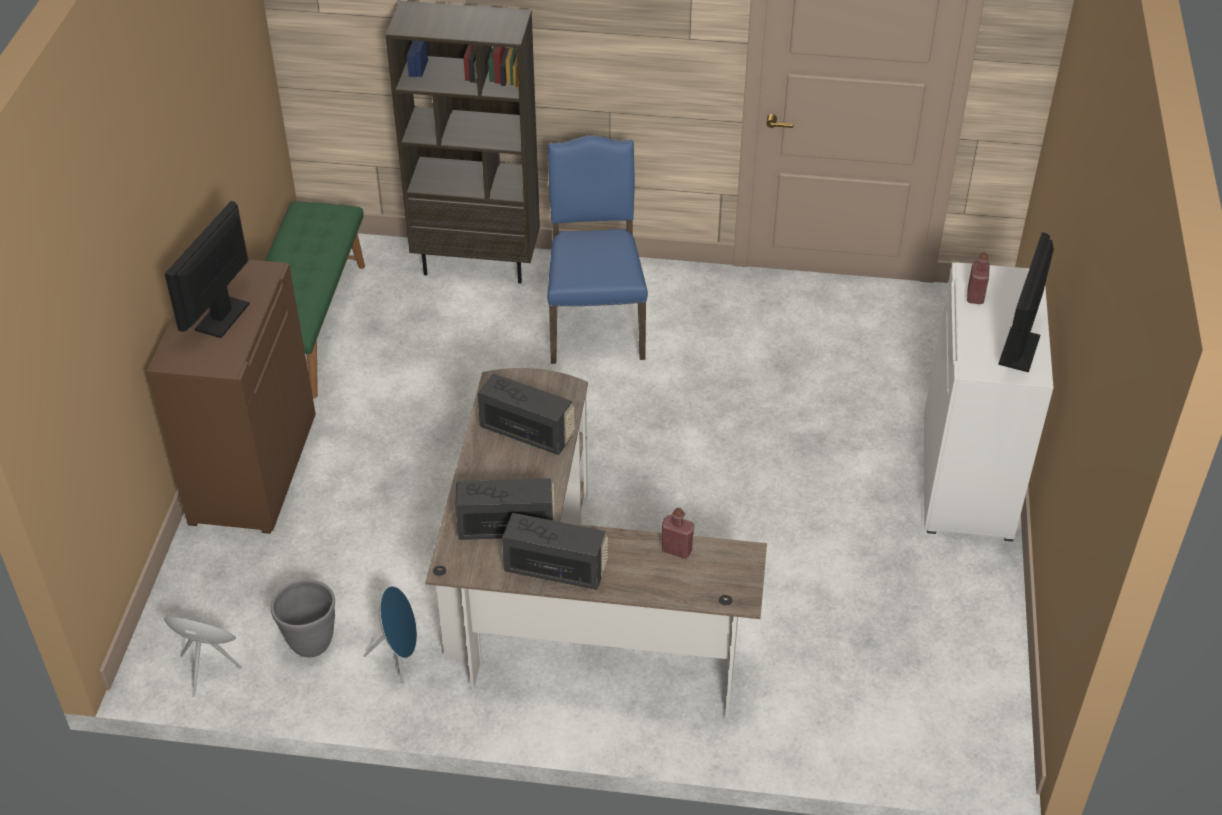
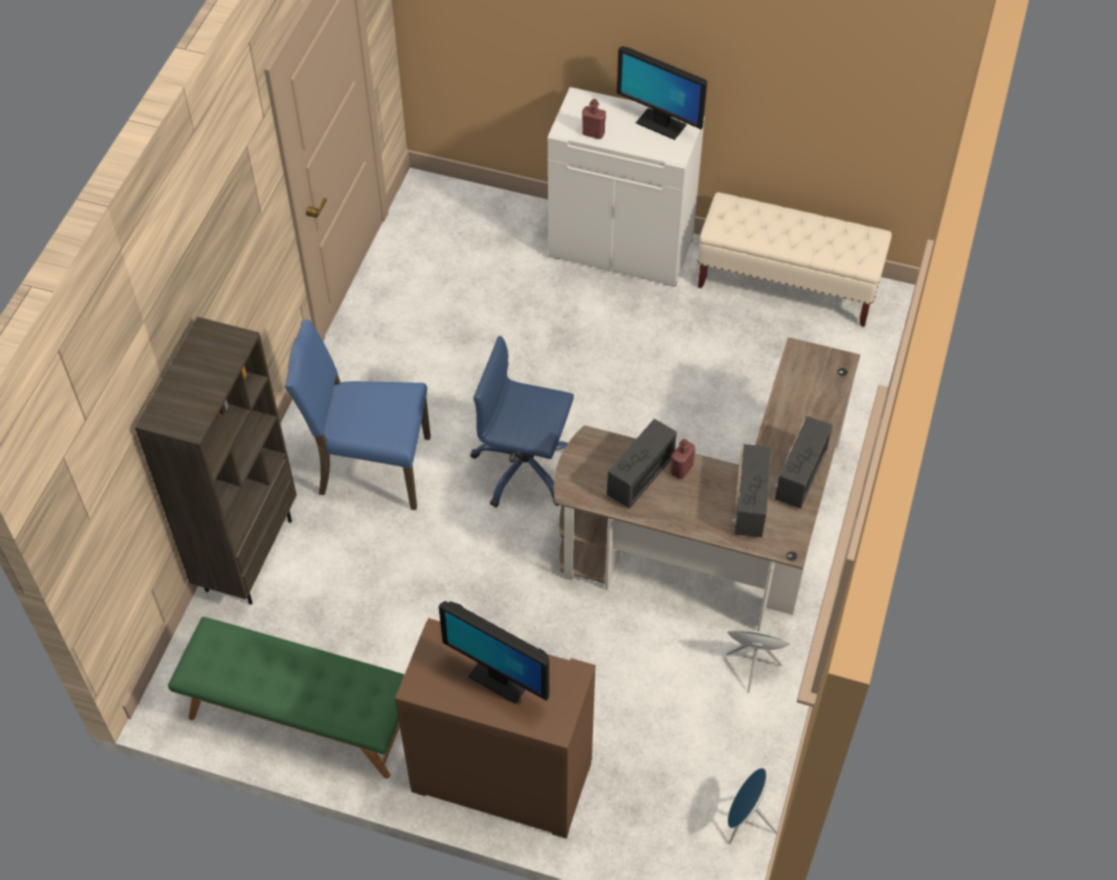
camera: 80 degrees left, 10 degrees up
grey planter [271,579,335,657] -> none
red bottle [662,508,694,559] -> red bottle moved to [670,439,695,479]
none -> blue office chair [471,336,574,508]
none -> beige bench [697,192,892,327]

